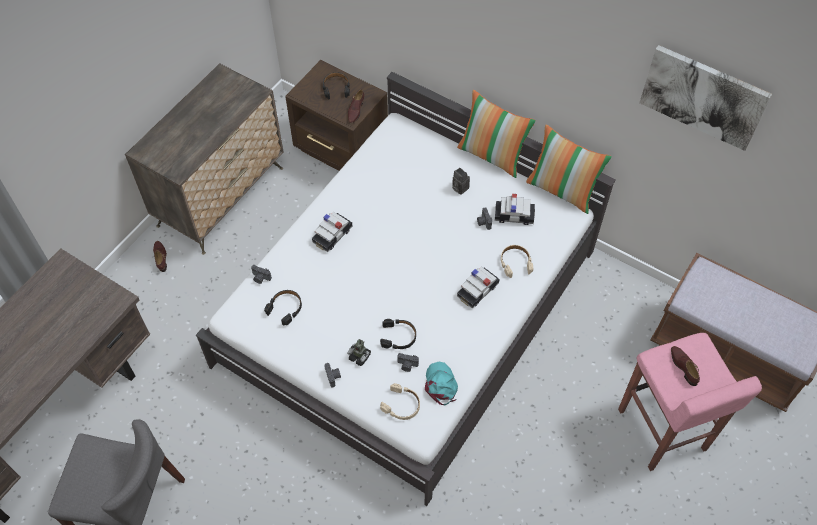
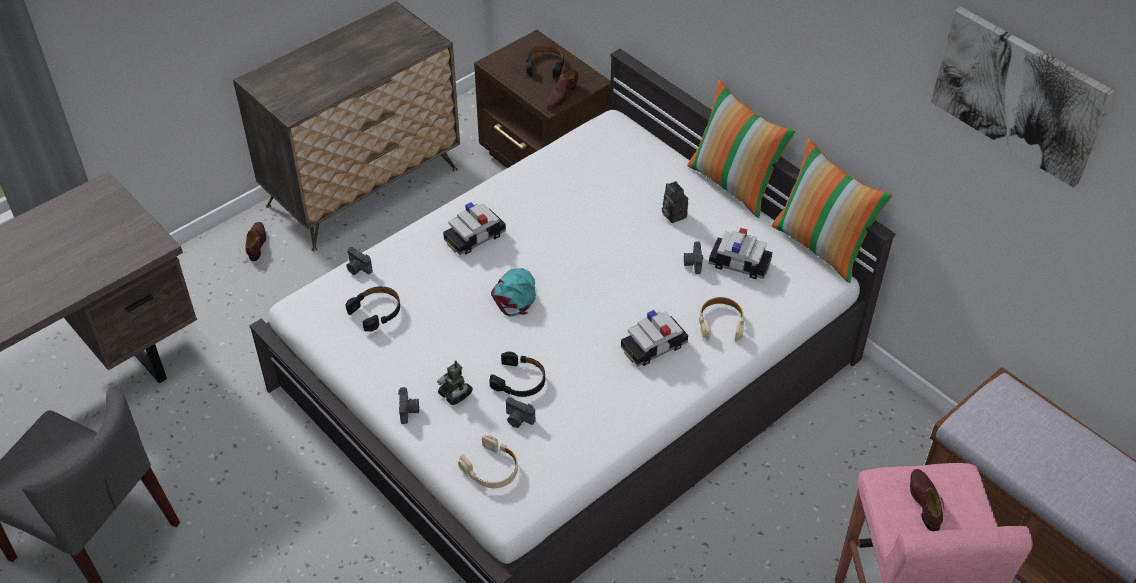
camera: 15 degrees right, 10 degrees down
turquoise cap [425,362,458,405] -> turquoise cap moved to [491,268,536,317]

